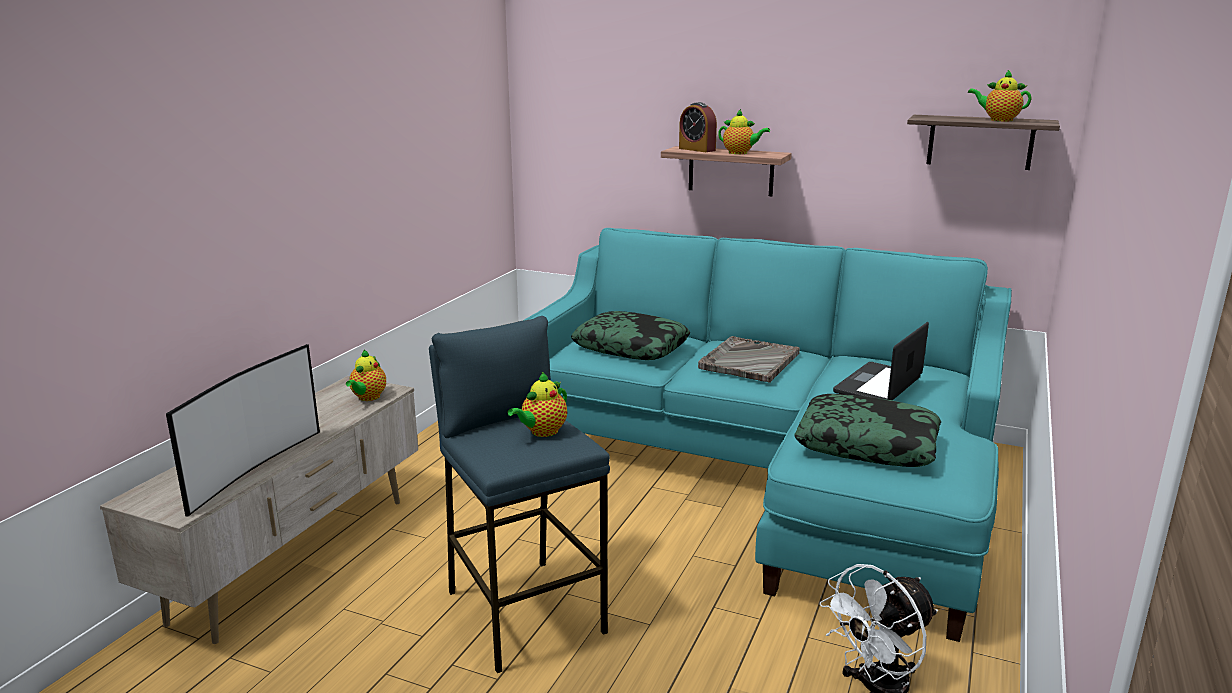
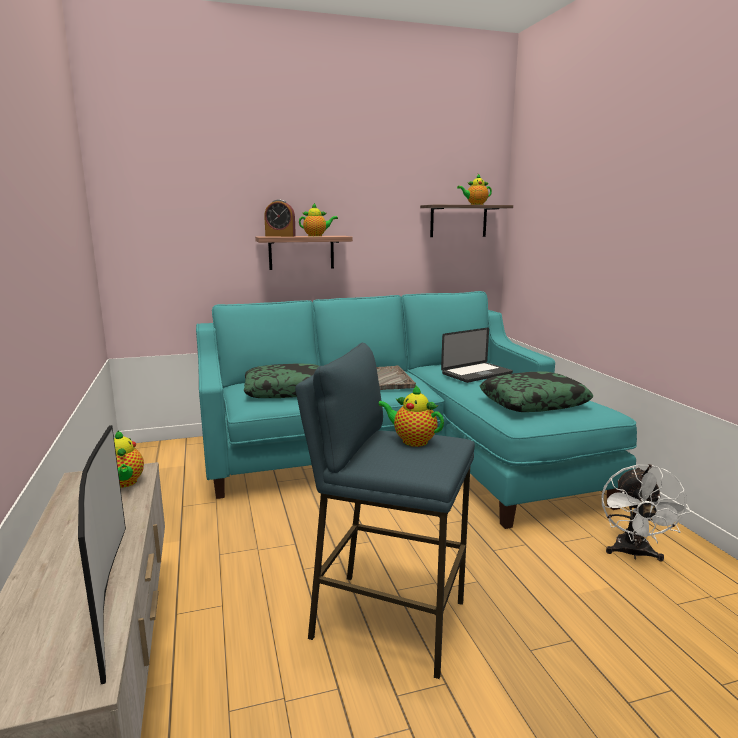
camera: 40 degrees left, 5 degrees down
teapot [507,372,567,437] -> teapot turned 120 degrees clockwise [379,384,444,447]
laptop [833,322,929,400] -> laptop turned 120 degrees counterclockwise [441,327,513,383]

